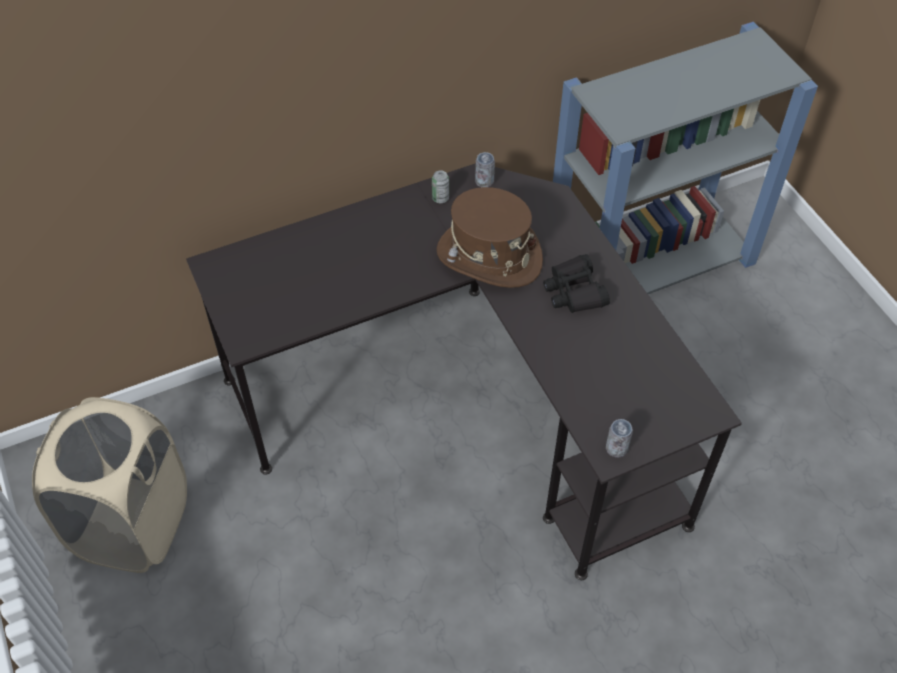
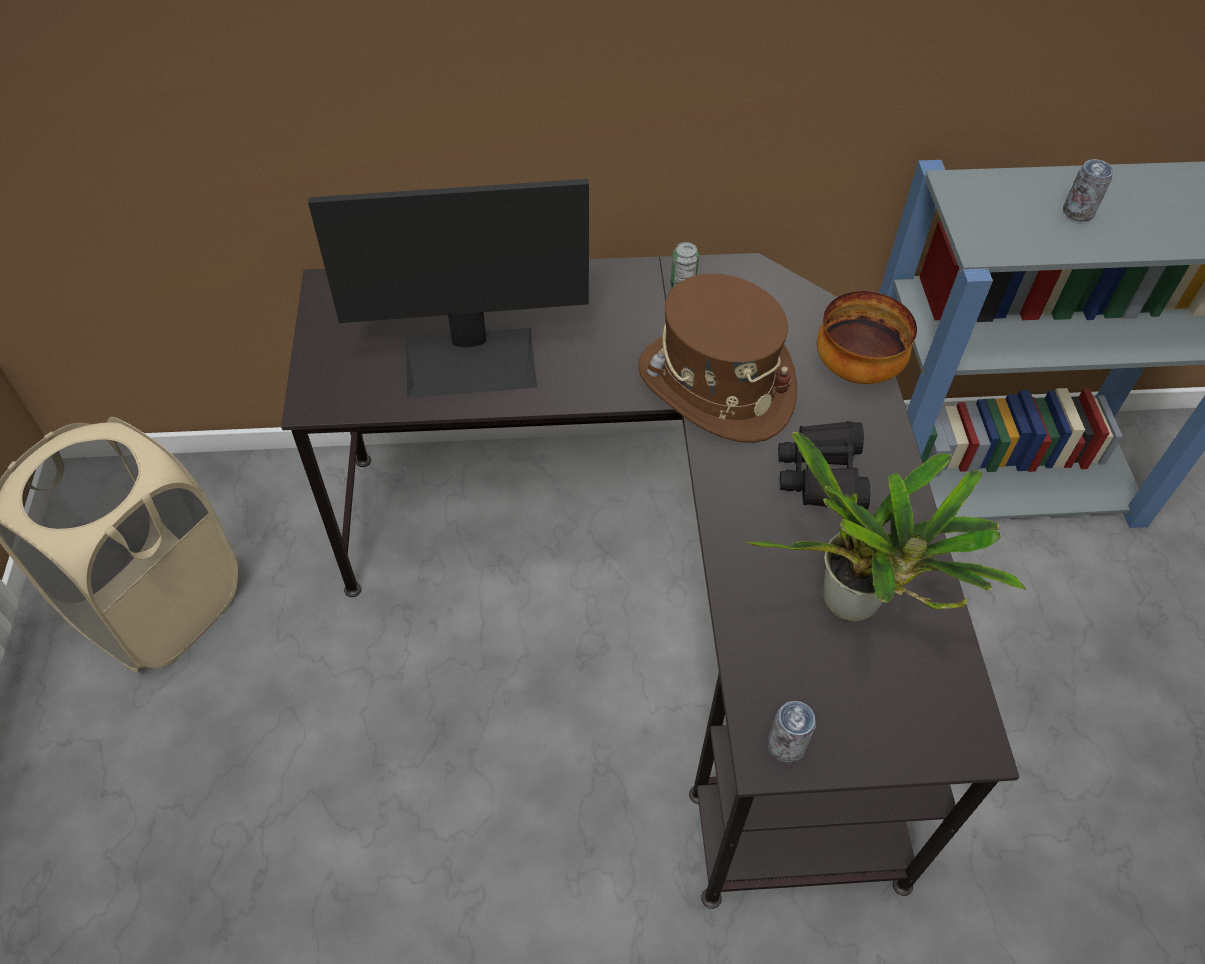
camera: 20 degrees right, 0 degrees up
can [475,152,495,187] -> can moved to [1063,159,1113,222]
none -> monitor [308,179,589,398]
none -> potted plant [745,432,1026,621]
none -> bowl [817,291,917,384]

